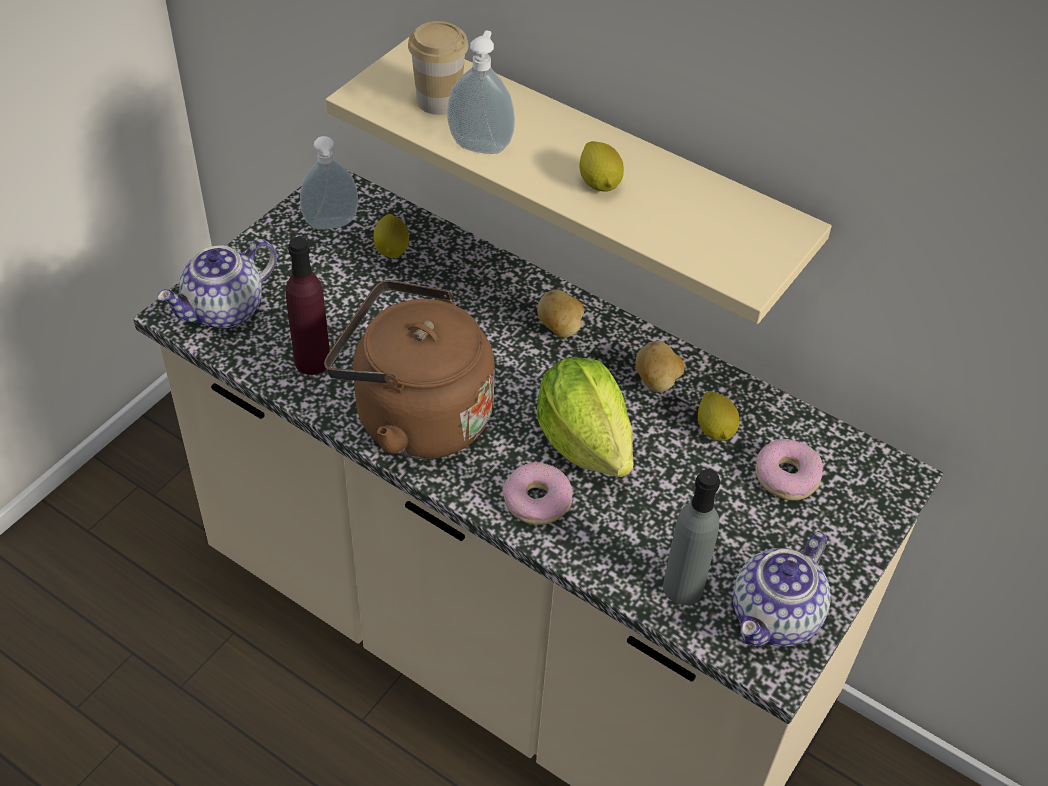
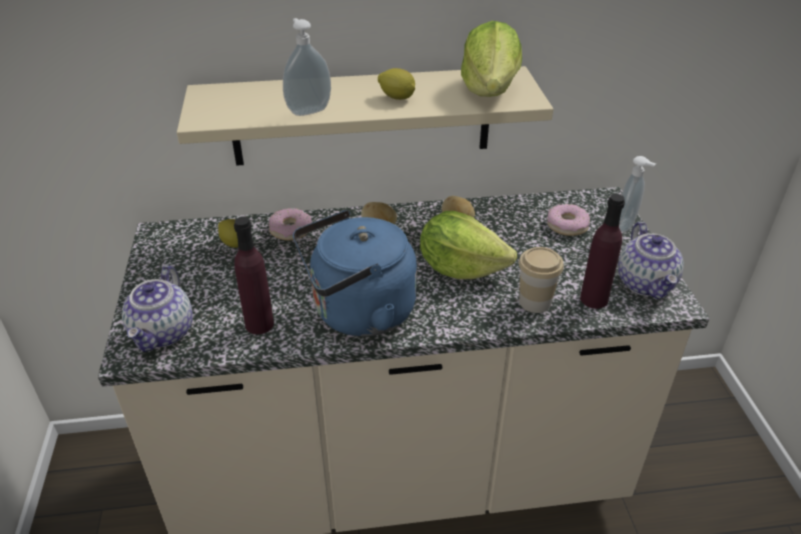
camera: 40 degrees left, 10 degrees down
soap dispenser [300,136,358,230] -> soap dispenser moved to [619,156,656,232]
brown kettle [324,280,495,459] -> blue kettle [293,210,417,337]
cup [408,21,469,115] -> cup moved to [519,247,564,313]
donut [503,462,573,525] -> donut moved to [269,208,312,241]
grey bottle [663,469,720,605] -> purple bottle [580,194,625,309]
lemon [698,391,739,441] -> none
none -> lettuce [461,21,522,97]

